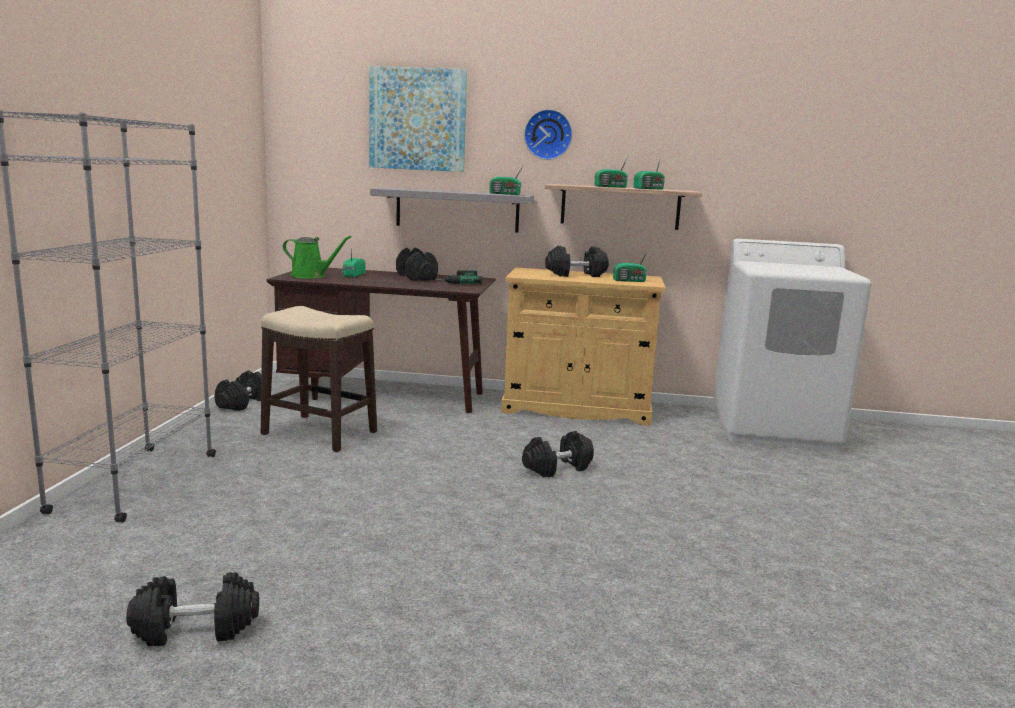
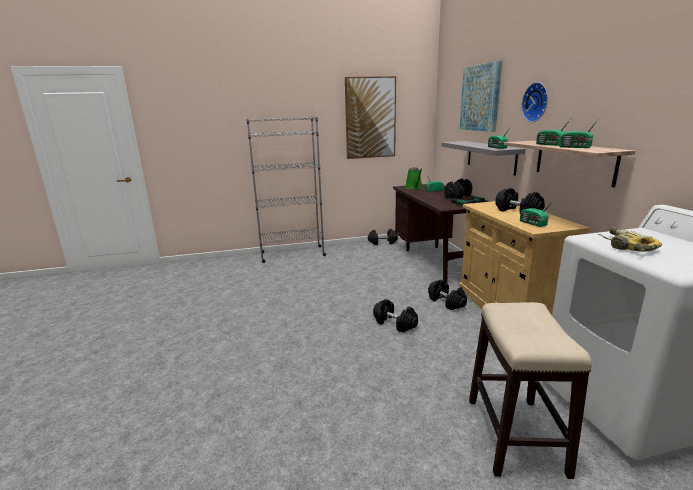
camera: 70 degrees right, 5 degrees up
black dumbbell [126,572,259,646] -> black dumbbell moved to [428,280,467,310]
stool [261,306,377,452] -> stool moved to [469,302,592,479]
none -> picture [345,76,396,159]
none -> power drill [598,227,662,252]

